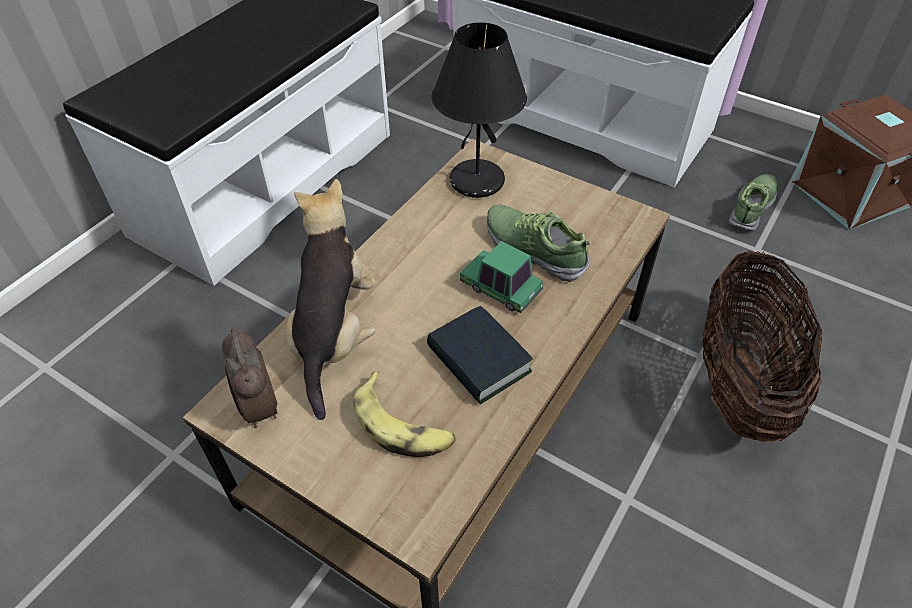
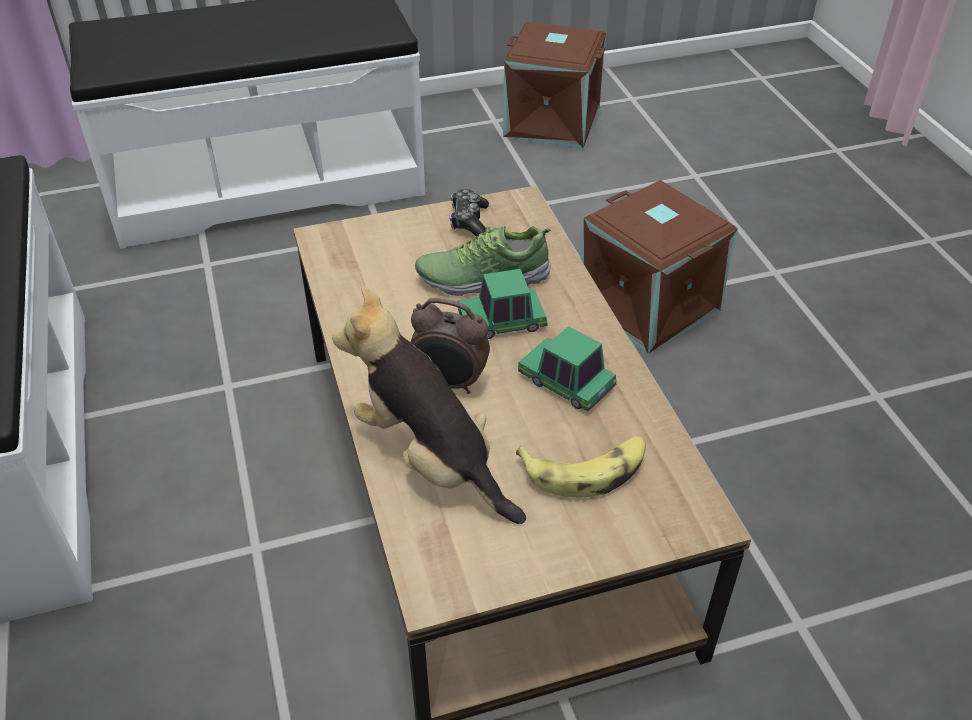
camera: 50 degrees left, 5 degrees down
alarm clock [222,328,278,428] -> alarm clock moved to [410,298,490,394]
book [427,306,533,404] -> toy car [518,326,616,412]
black table lamp [432,22,527,198] -> none
basket [702,251,823,442] -> brown storage box [580,180,738,354]
shoe [729,174,777,231] -> none
none -> game controller [449,189,489,237]

